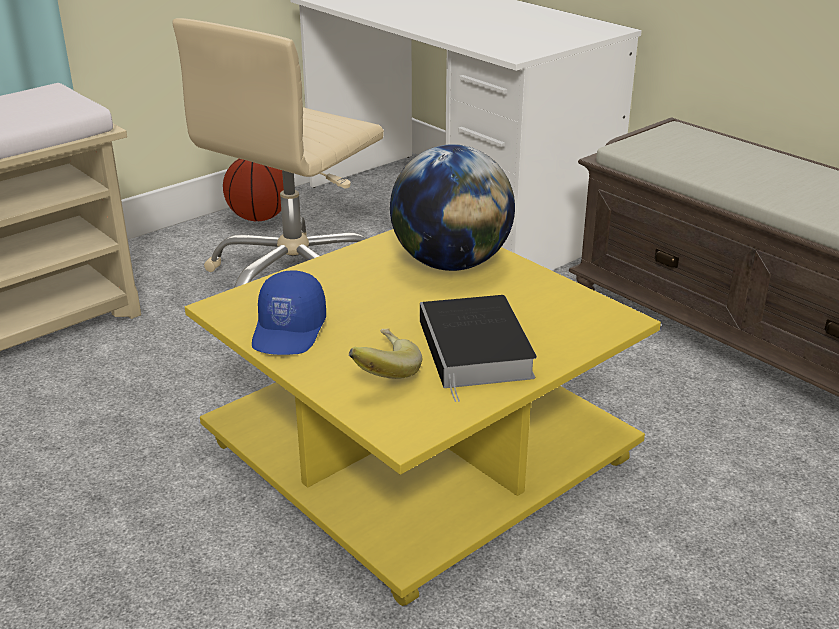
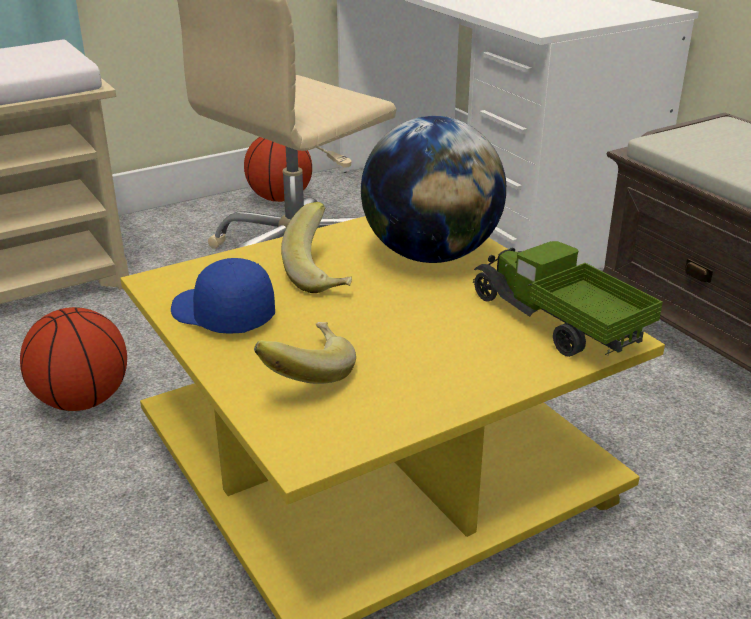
camera: 10 degrees right, 0 degrees up
blue cap [252,270,326,355] -> blue cap turned 105 degrees clockwise [171,258,275,334]
book [420,295,537,402] -> none
none -> basketball [20,307,127,411]
none -> banana [281,202,352,293]
none -> toy truck [473,241,663,357]

